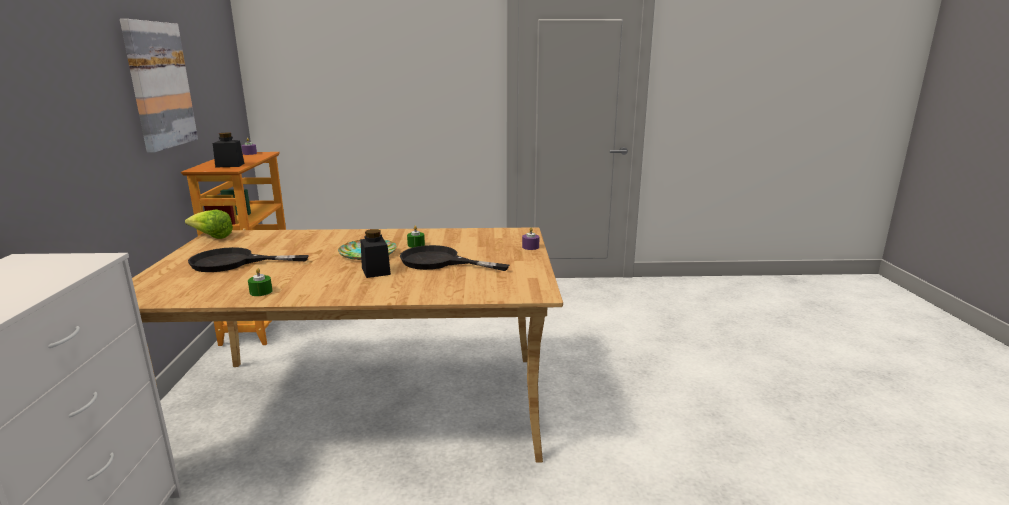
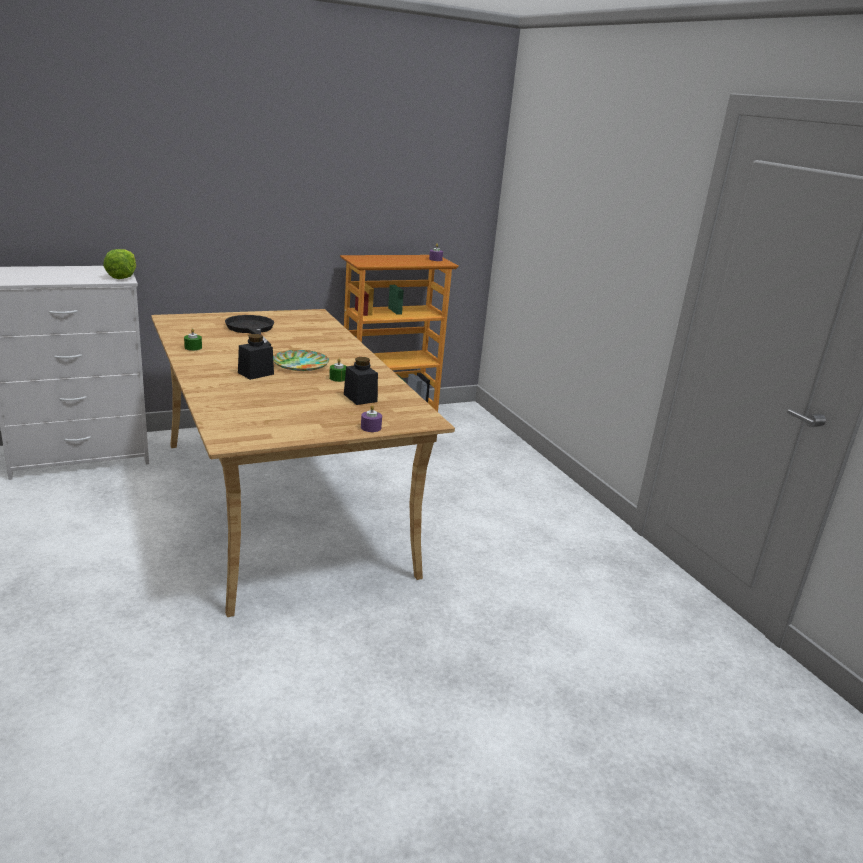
camera: 65 degrees right, 5 degrees up
picture [120,19,198,153] -> none
lettuce [185,209,233,239] -> lettuce moved to [103,249,136,279]
black jar [213,132,244,168] -> black jar moved to [344,357,378,405]
black frying pan [400,245,509,271] -> none

